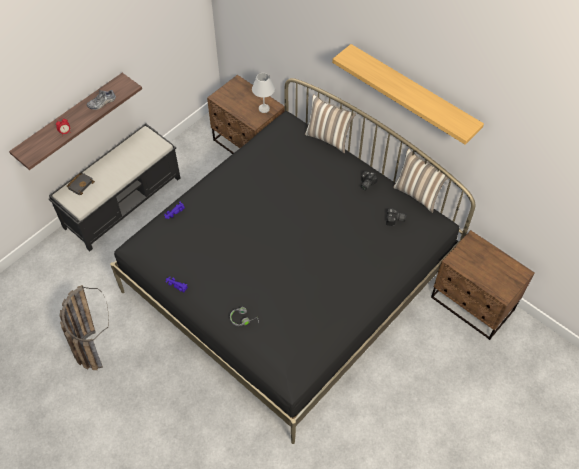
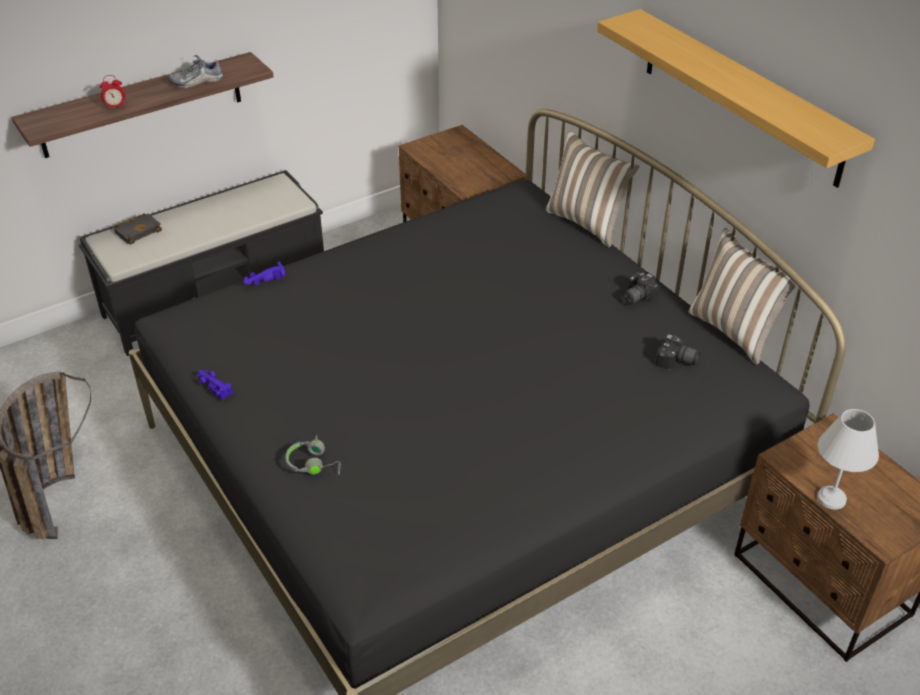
camera: 15 degrees right, 15 degrees down
white table lamp [252,73,275,113] -> white table lamp moved to [817,409,879,509]

